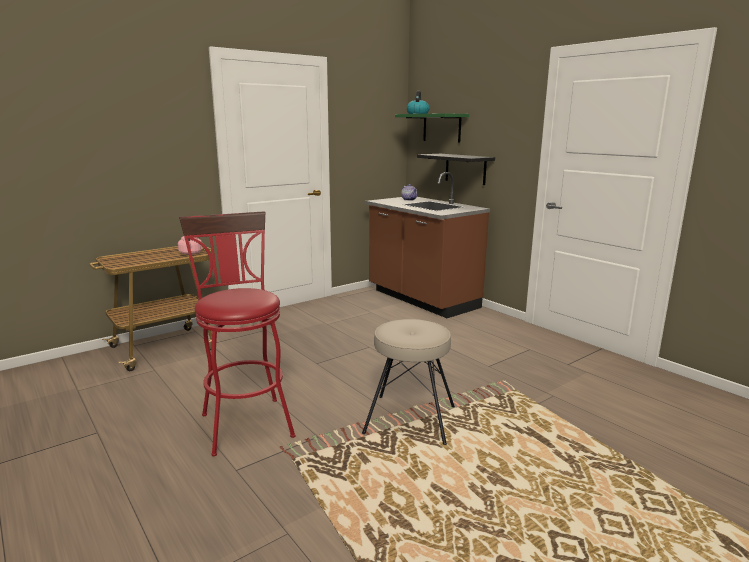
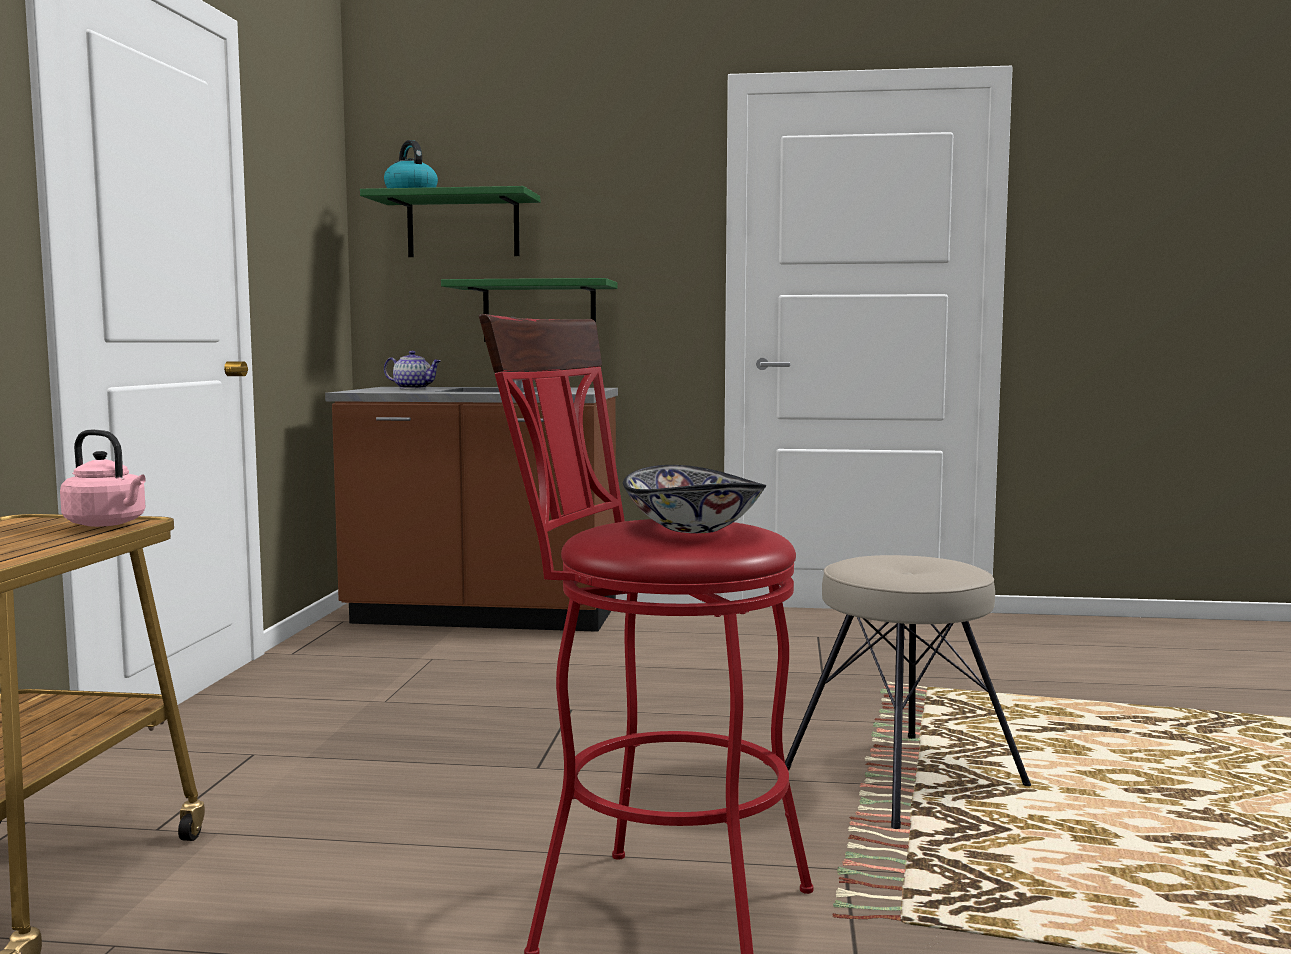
camera: 45 degrees left, 10 degrees down
black shelf [417,154,495,185] -> green shelf [441,278,618,342]
none -> bowl [623,465,766,533]

